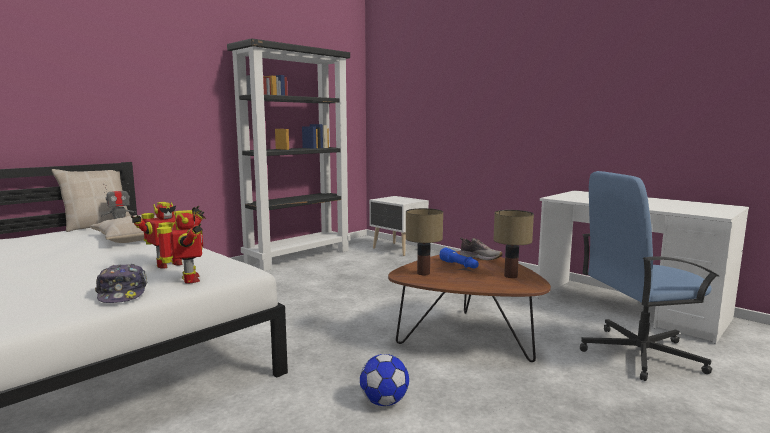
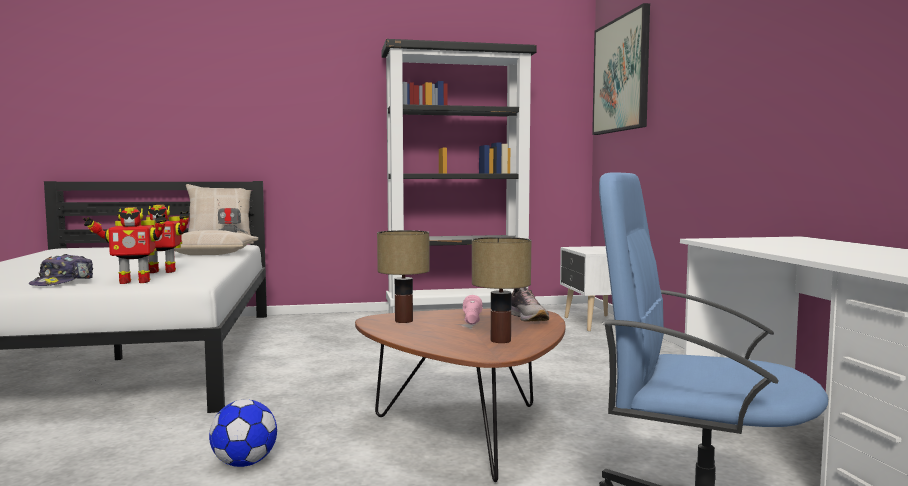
camera: 35 degrees right, 5 degrees down
toy robot [157,210,206,284] -> toy robot turned 60 degrees clockwise [83,207,166,284]
blue flashlight [440,248,479,269] -> pink flashlight [463,295,483,325]
none -> picture [592,3,650,135]

